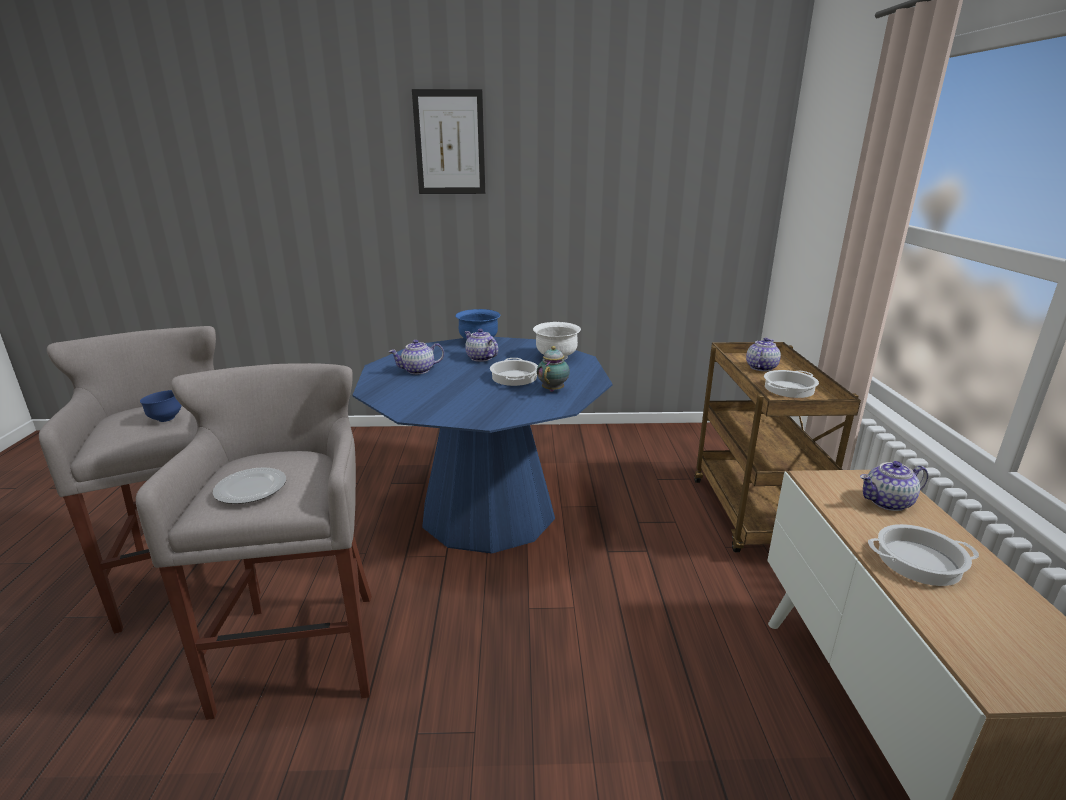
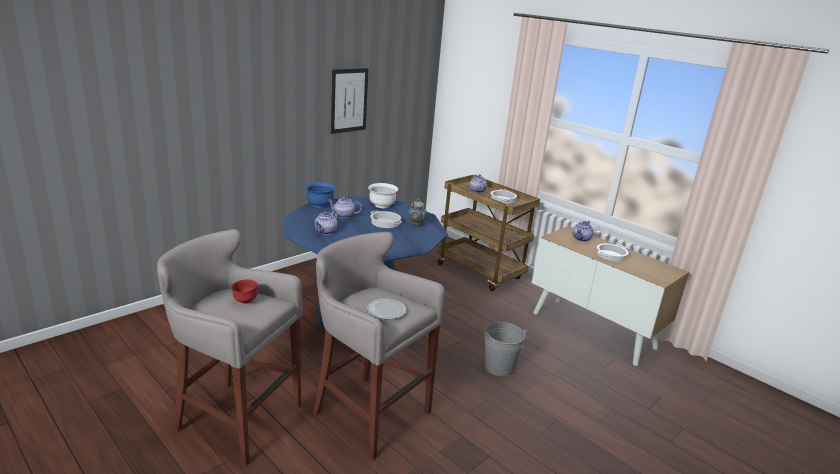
camera: 45 degrees left, 0 degrees up
blue bowl [140,390,182,422] -> red bowl [231,279,258,304]
picture [412,89,485,194] -> picture moved to [331,68,369,134]
none -> grey bucket [484,322,527,376]

